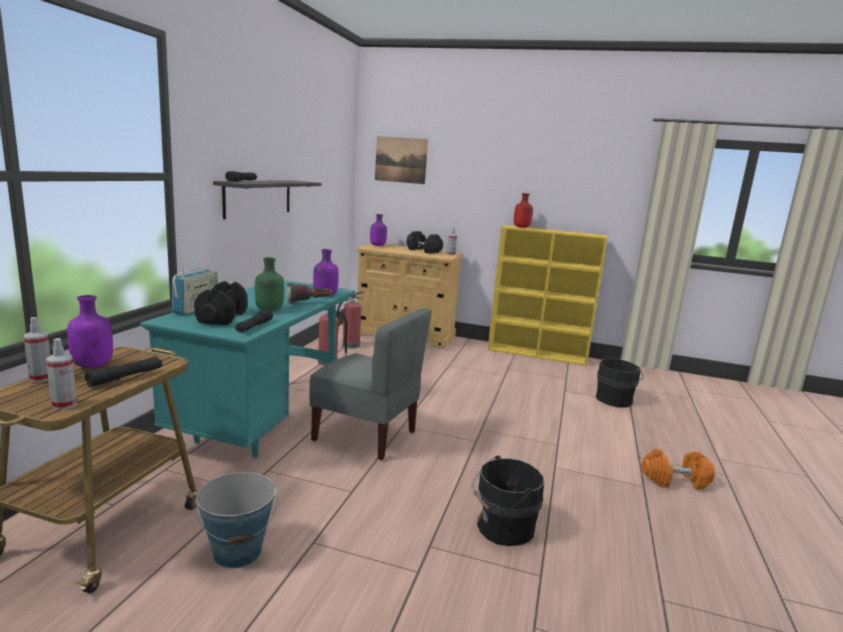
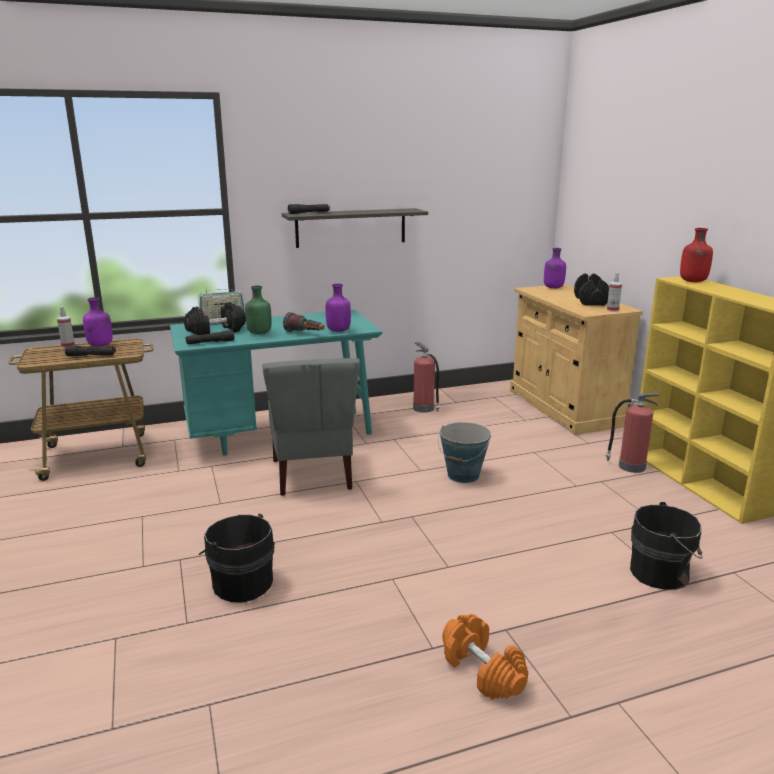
camera: 55 degrees right, 5 degrees up
spray bottle [46,338,77,410] -> none
bucket [195,472,278,569] -> bucket moved to [438,422,491,483]
fire extinguisher [337,291,364,349] -> fire extinguisher moved to [606,393,660,473]
picture [375,136,428,184] -> none

